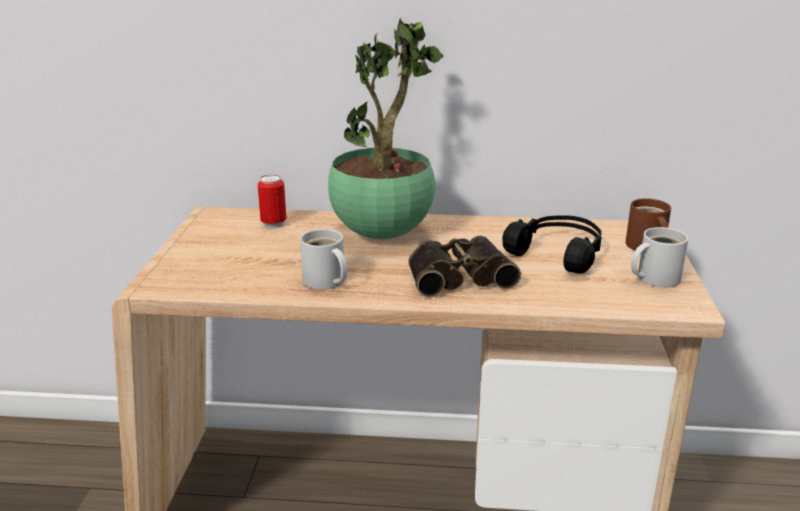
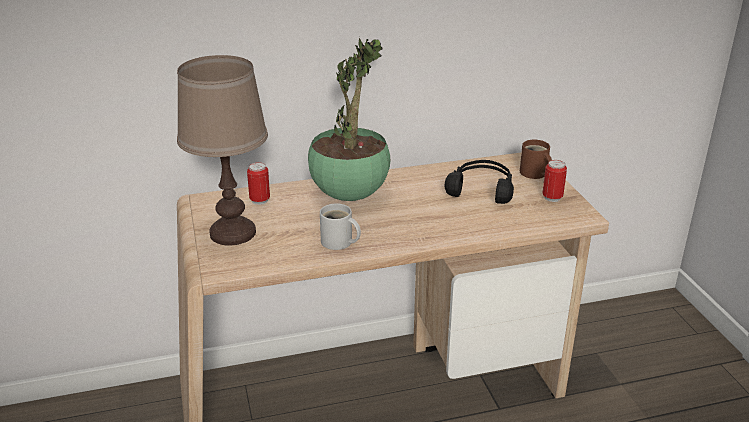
camera: 20 degrees left, 5 degrees up
binoculars [408,236,521,298] -> none
white mug [631,227,688,287] -> can [543,160,567,202]
none -> brown table lamp [177,55,268,246]

